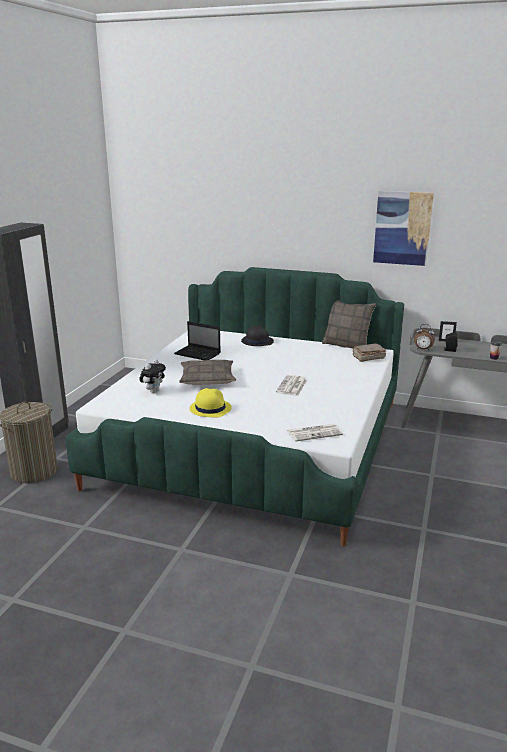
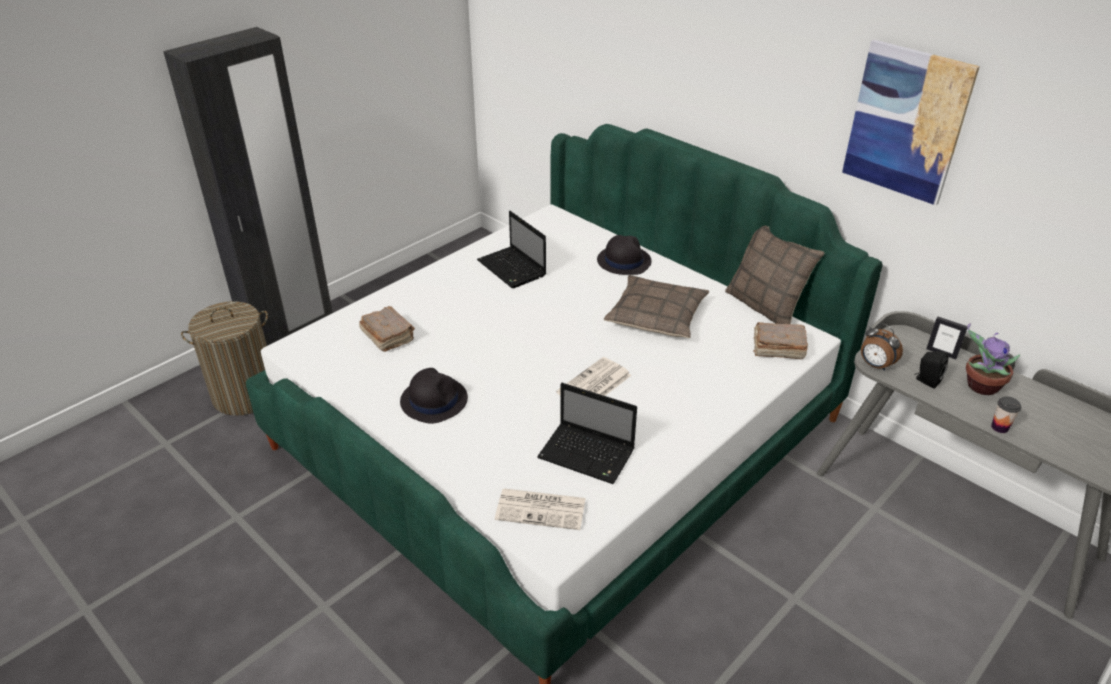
camera: 25 degrees right, 15 degrees up
plush toy [139,359,166,393] -> brown book [359,306,415,352]
pillow [179,360,236,385] -> pillow moved to [604,275,709,338]
yellow hat [189,388,232,418] -> black hat [400,368,468,424]
none -> laptop [537,383,637,484]
none -> potted plant [966,324,1020,395]

